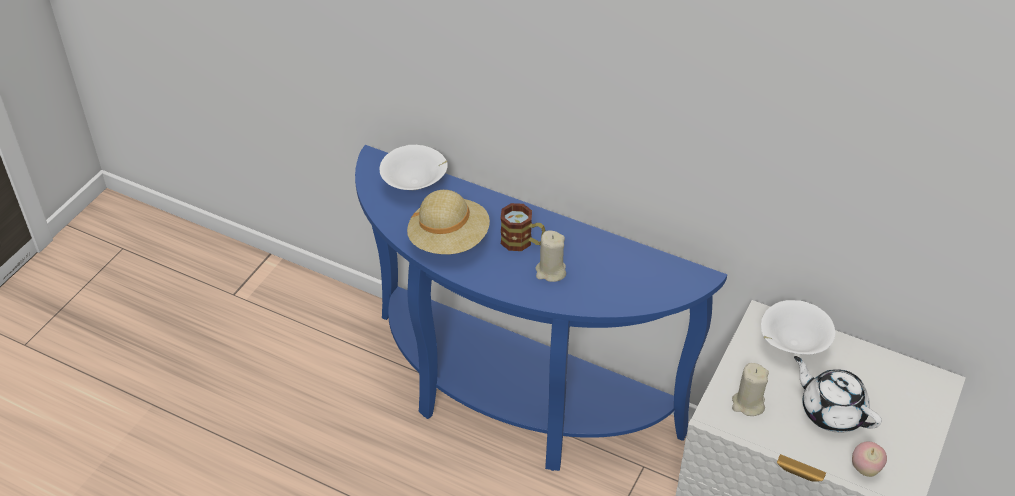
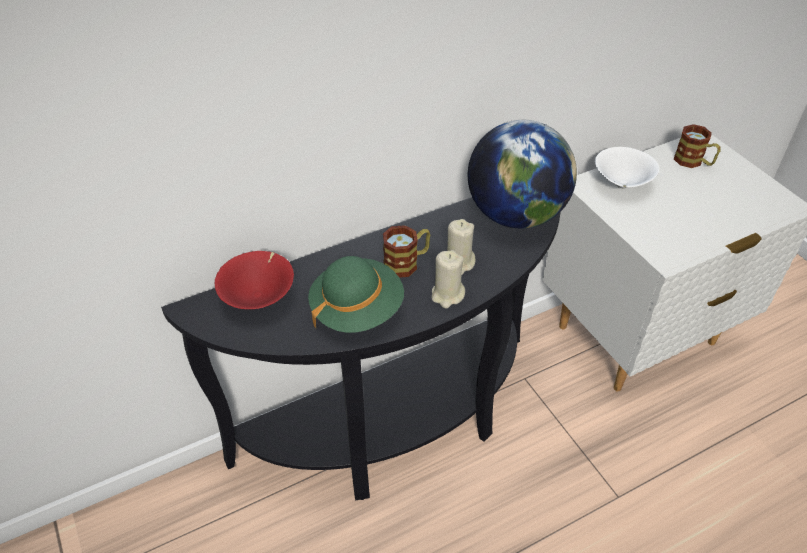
camera: 55 degrees left, 0 degrees up
blue console table [355,145,727,471] -> black console table [161,197,561,500]
white bowl [380,145,448,190] -> red bowl [215,251,294,309]
beige hat [407,190,490,254] -> green hat [308,256,404,333]
beige candle [732,363,769,416] -> beige candle moved to [432,250,465,308]
white teapot [794,356,882,433] -> none
apple [852,442,887,477] -> none
none -> globe [468,120,577,228]
none -> mug [674,124,720,168]

